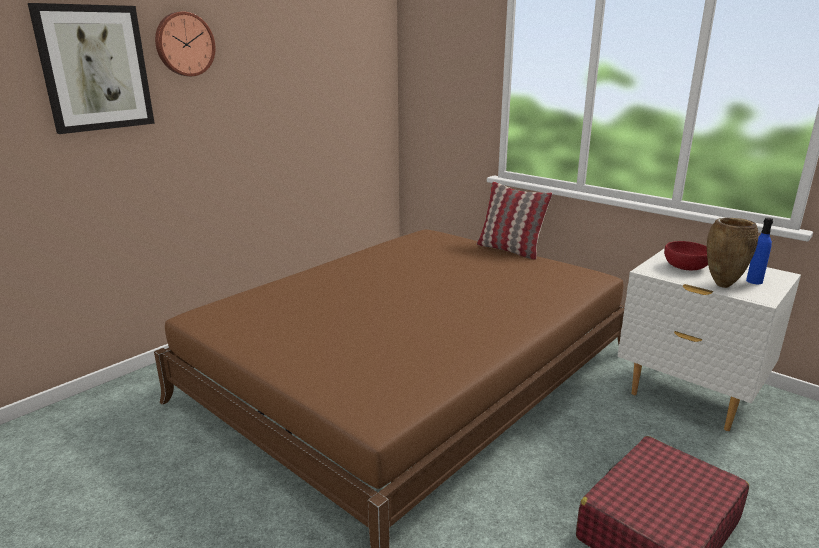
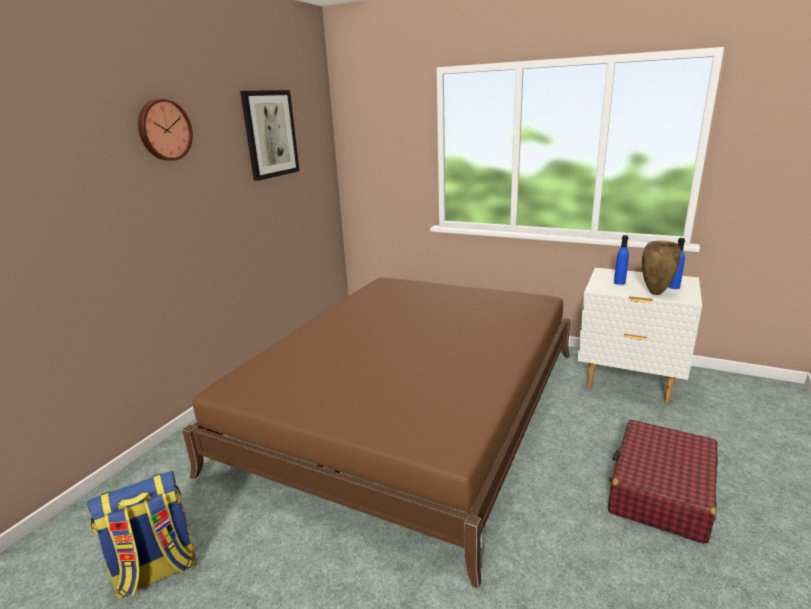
camera: 15 degrees left, 0 degrees up
picture [28,3,155,134] -> picture moved to [240,90,299,181]
pillow [477,182,552,260] -> none
red bowl [664,241,708,270] -> blue bottle [614,235,629,285]
none -> backpack [87,471,198,599]

